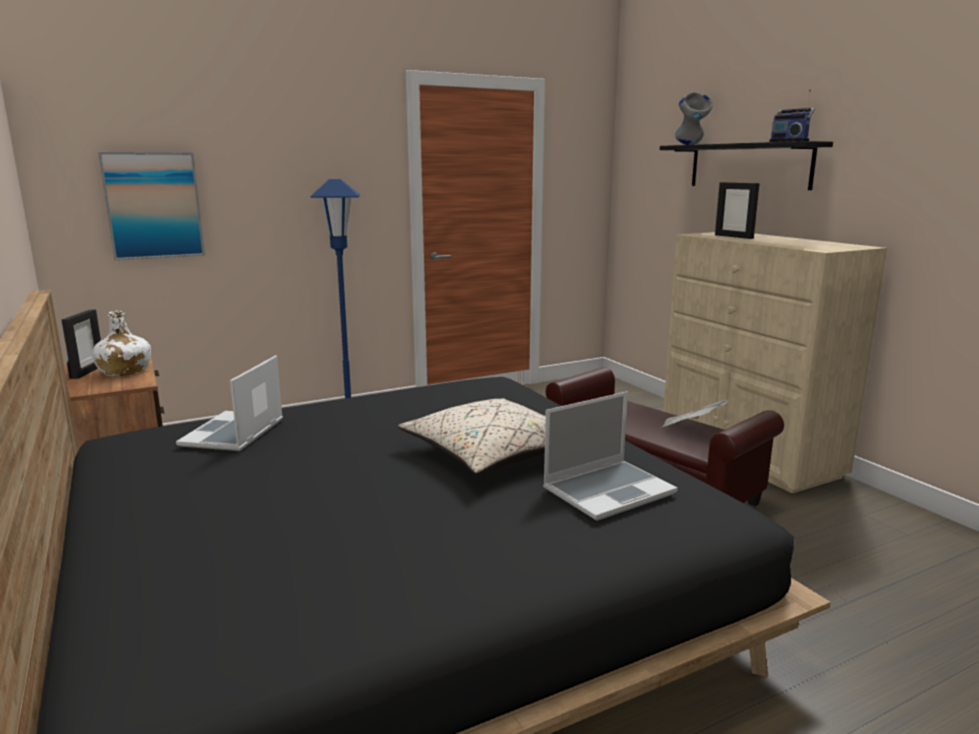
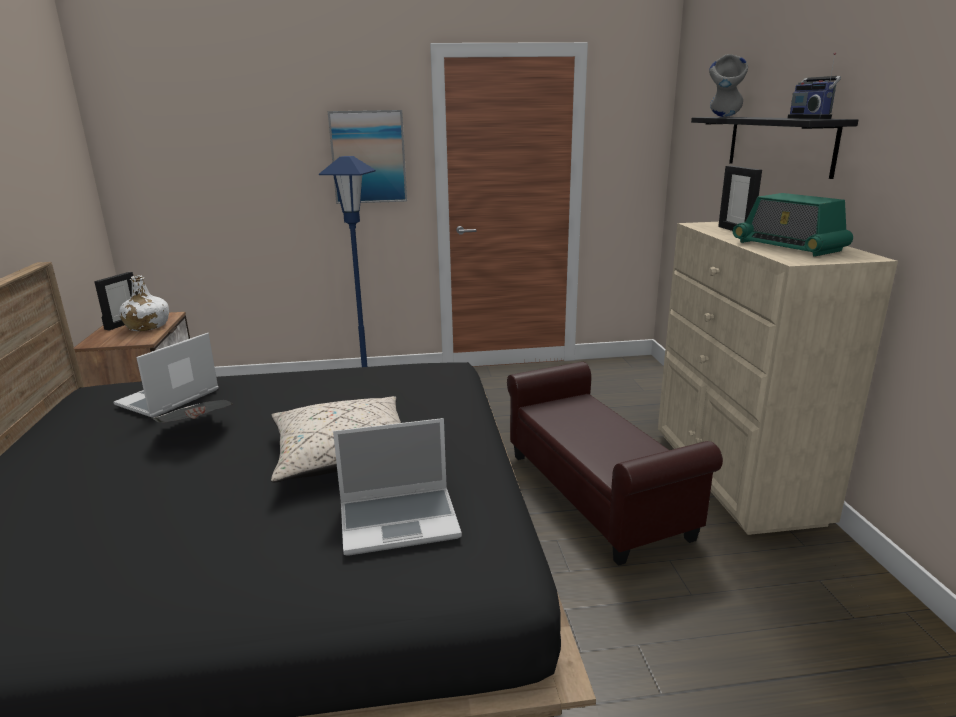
camera: 20 degrees right, 5 degrees up
picture [98,152,205,260] -> picture moved to [328,110,407,204]
newspaper [663,400,728,427] -> newspaper moved to [151,400,233,423]
none -> radio [733,193,853,257]

